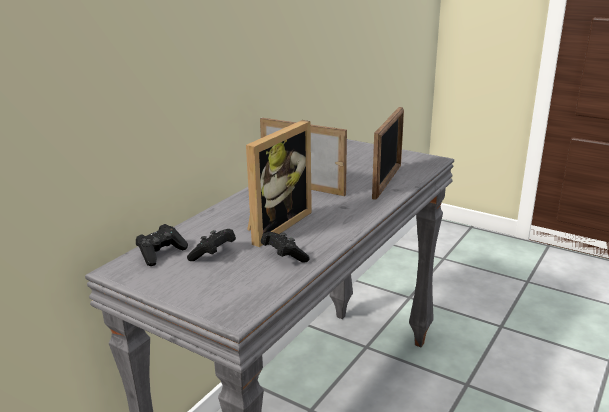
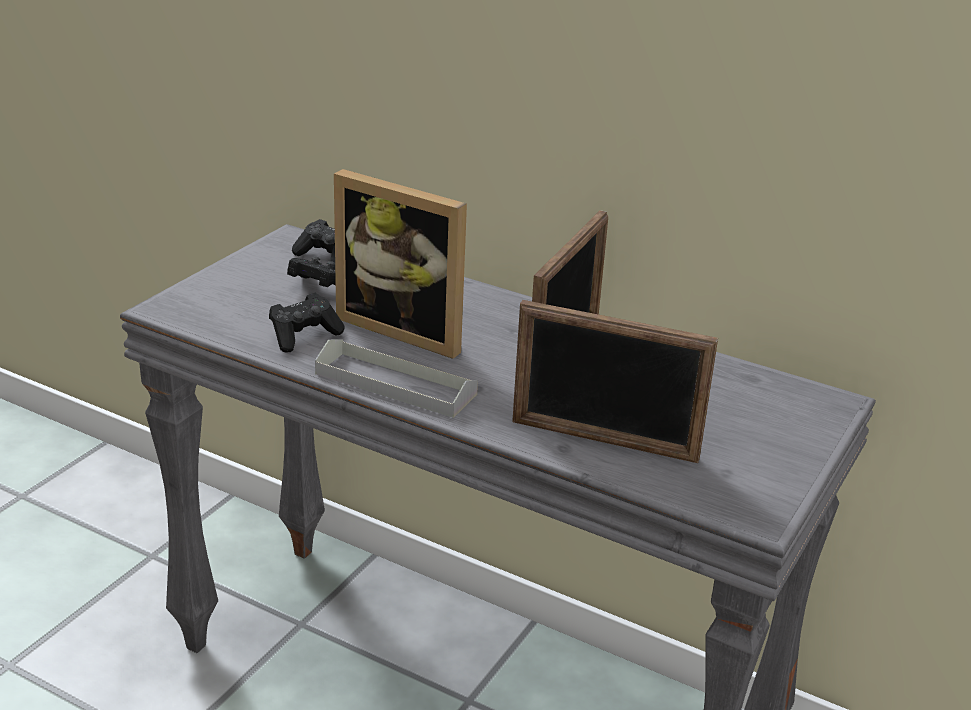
camera: 85 degrees right, 5 degrees up
none -> grey tray [315,339,478,418]

